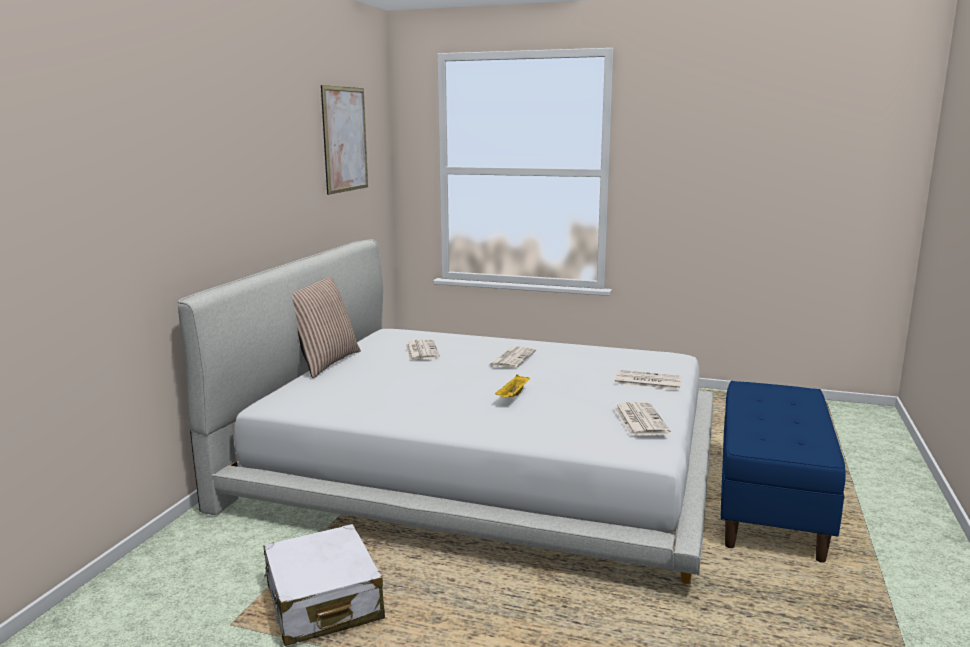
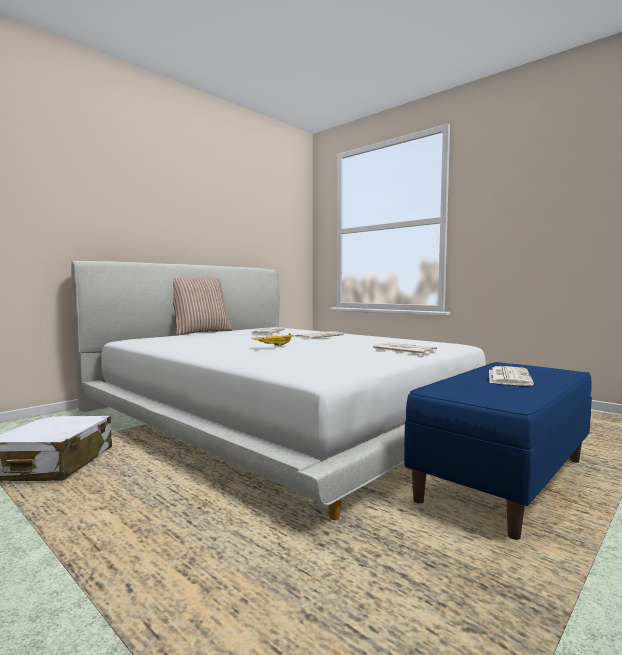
camera: 25 degrees right, 10 degrees down
picture [321,85,368,195] -> none
newspaper [614,402,671,435] -> newspaper moved to [489,366,534,386]

